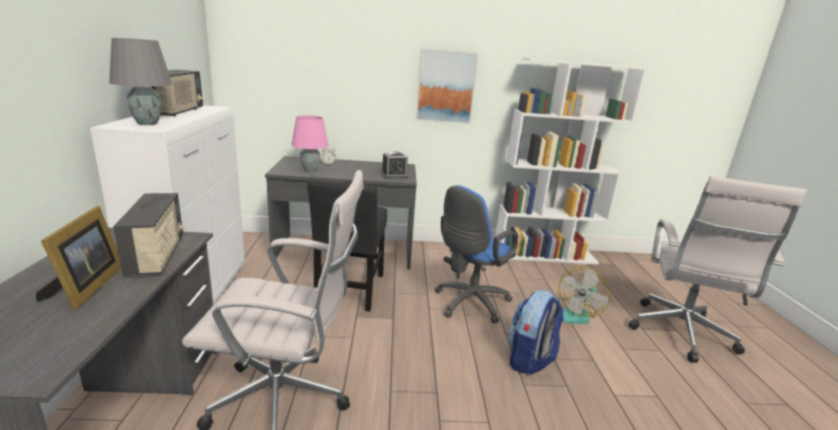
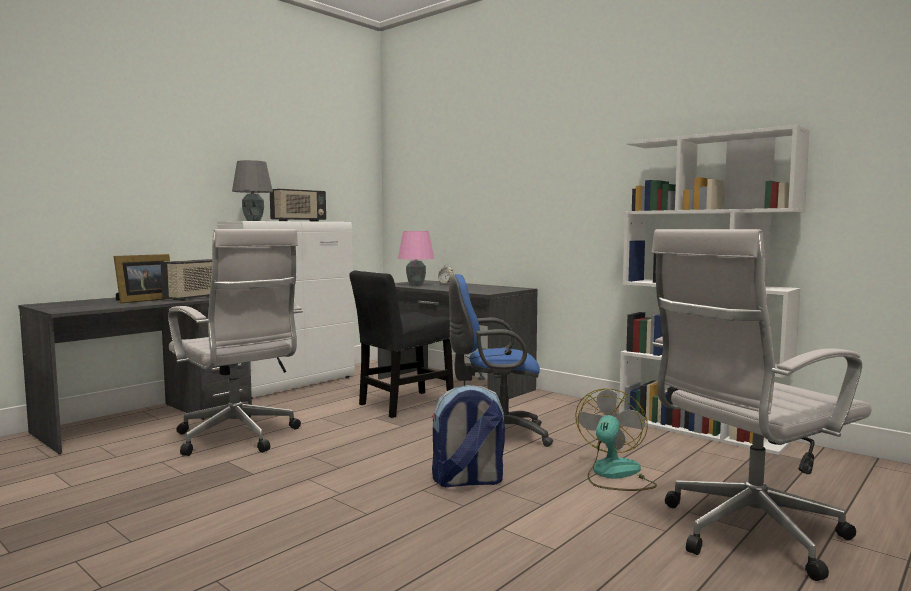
camera: 45 degrees right, 15 degrees down
alarm clock [381,151,408,178] -> none
picture [416,49,479,124] -> none
fan [559,266,611,324] -> fan turned 120 degrees clockwise [575,388,657,491]

